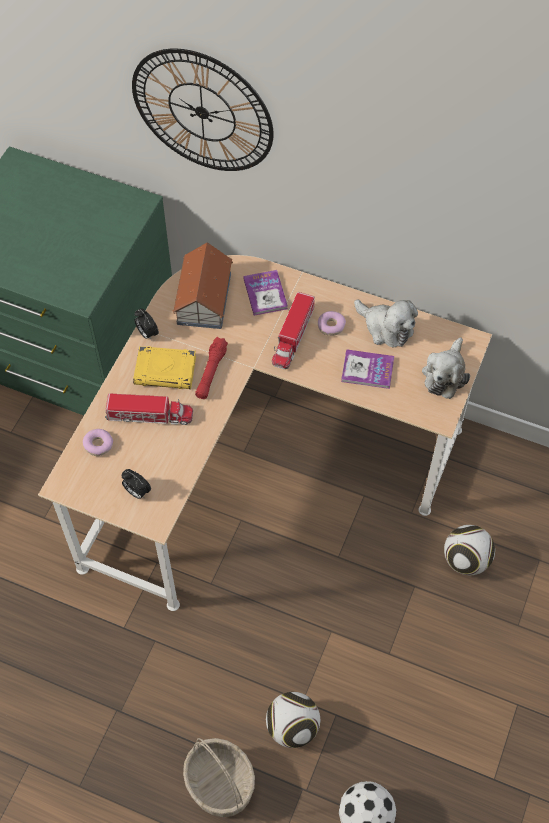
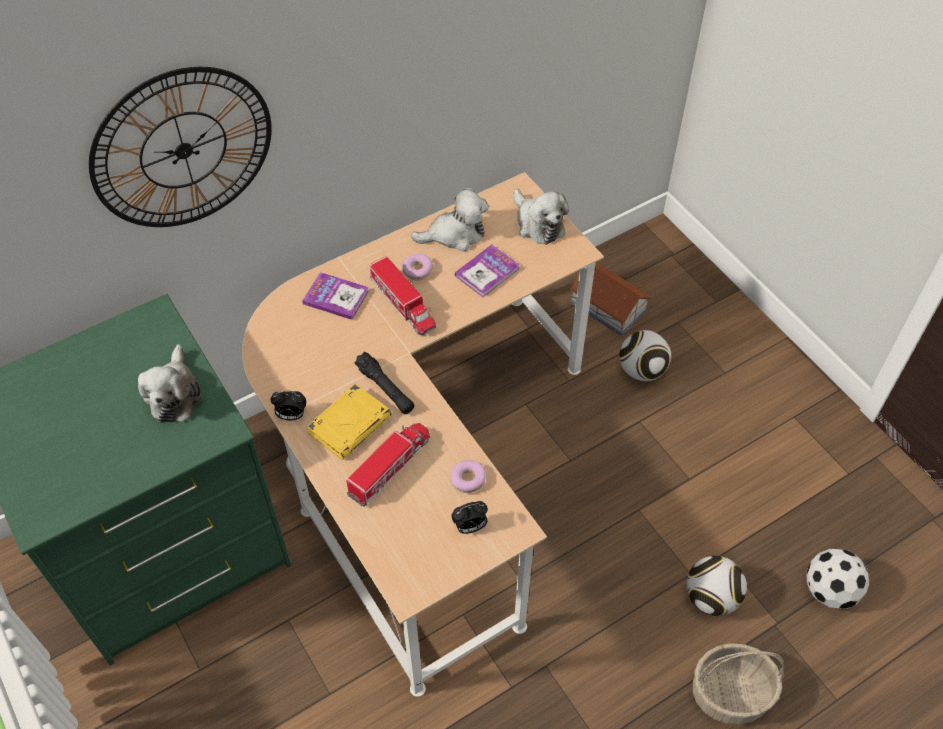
camera: 55 degrees left, 5 degrees down
donut [83,429,113,456] -> donut moved to [450,460,486,493]
toy house [173,242,233,329] -> toy house moved to [570,264,652,336]
red flashlight [195,337,228,399] -> black flashlight [354,352,415,414]
none -> plush toy [138,344,202,423]

